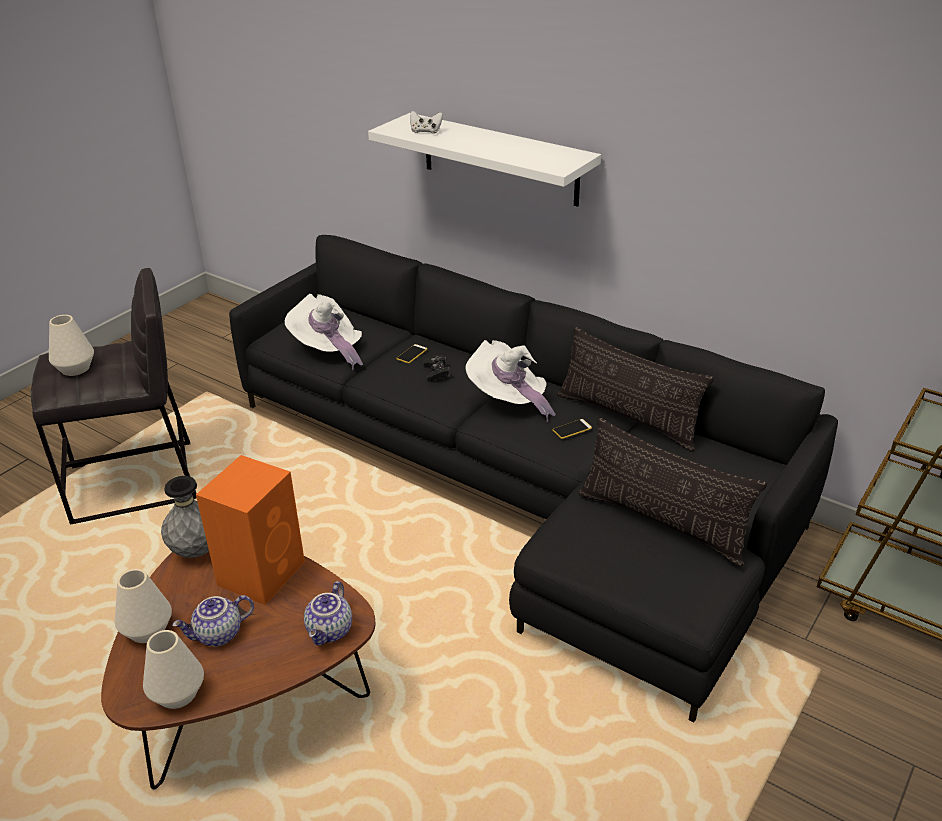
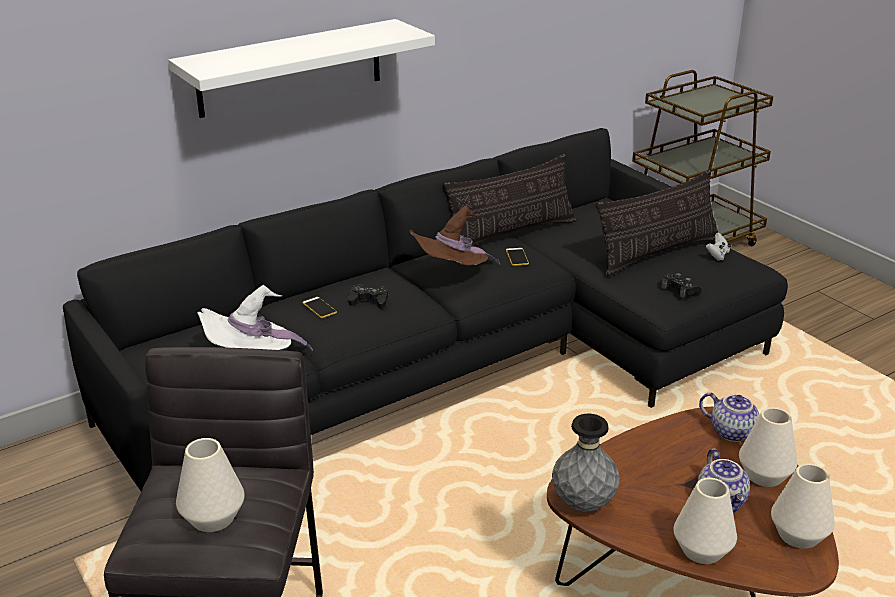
camera: 70 degrees left, 5 degrees down
orange speaker [196,455,305,605] -> none
white game controller [410,111,443,134] -> white game controller moved to [706,233,731,261]
white hat [465,340,556,422] -> brown hat [409,206,500,266]
none -> black game controller [661,273,702,298]
none -> white vase [739,407,798,487]

